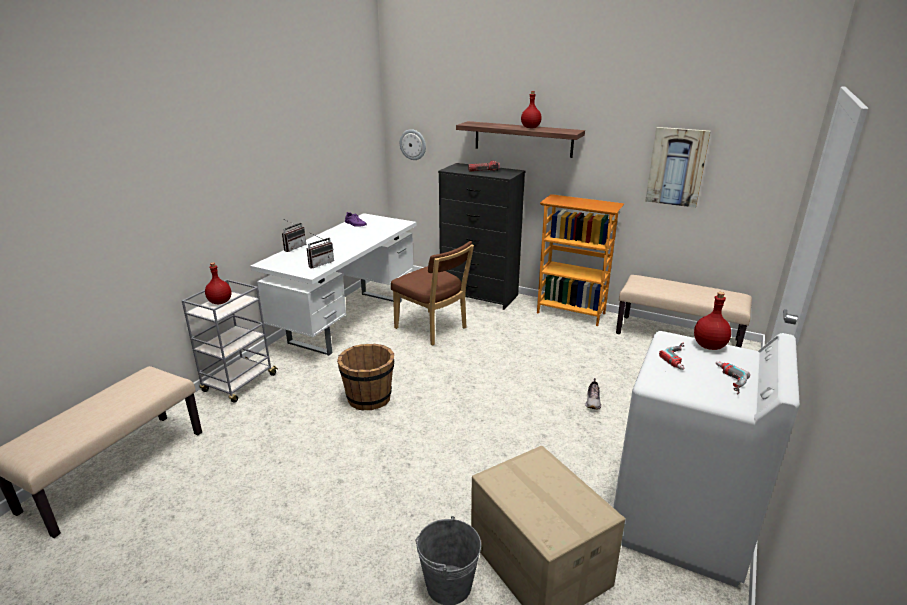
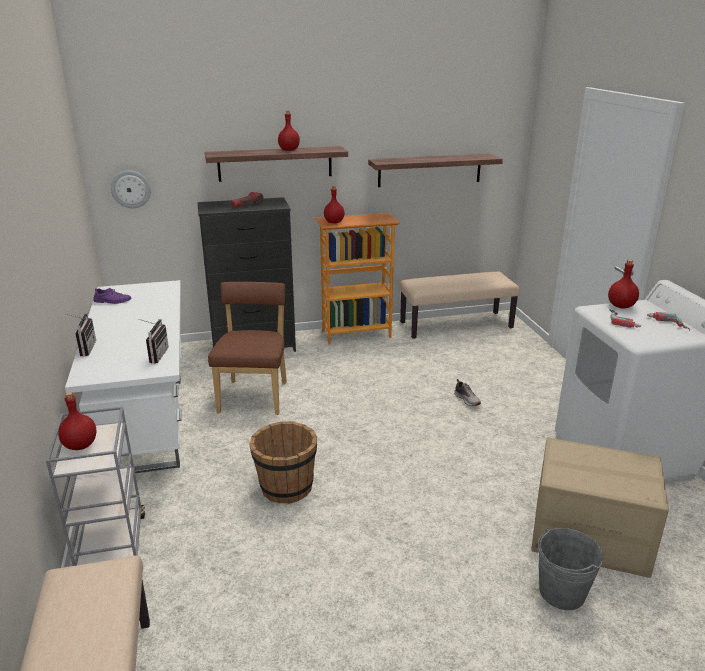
camera: 40 degrees left, 0 degrees up
brown chair [391,241,474,345] -> brown chair turned 90 degrees counterclockwise [208,282,287,415]
picture [645,127,711,208] -> shelf [368,154,503,187]
none -> red bottle [324,186,344,223]

